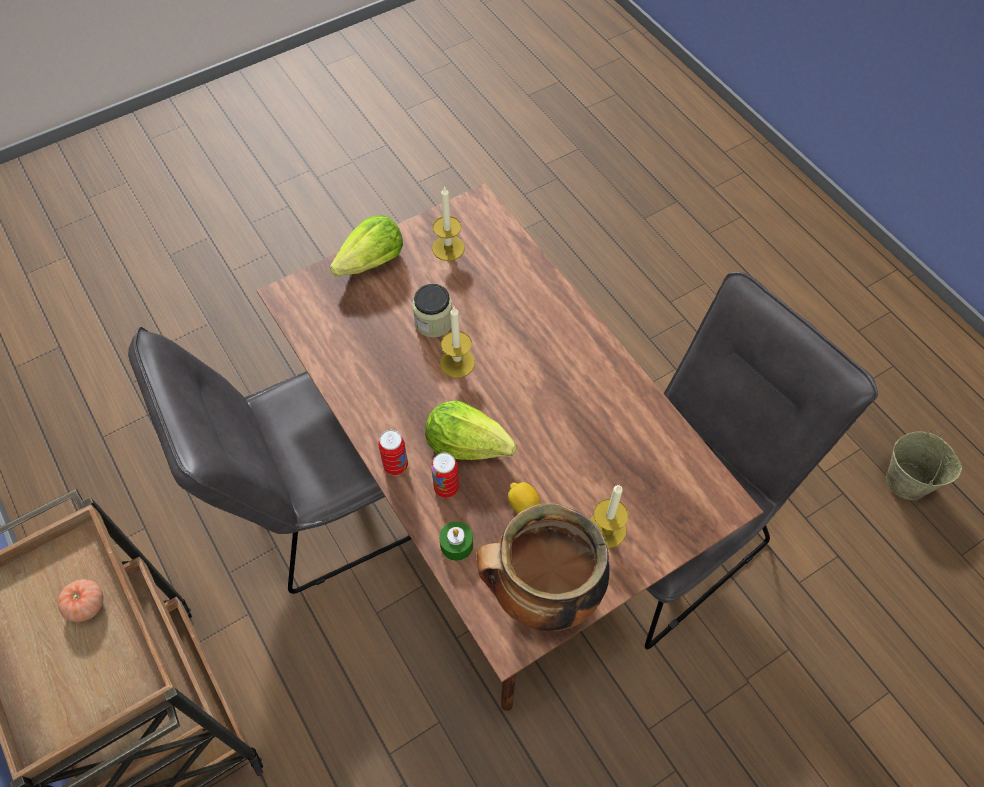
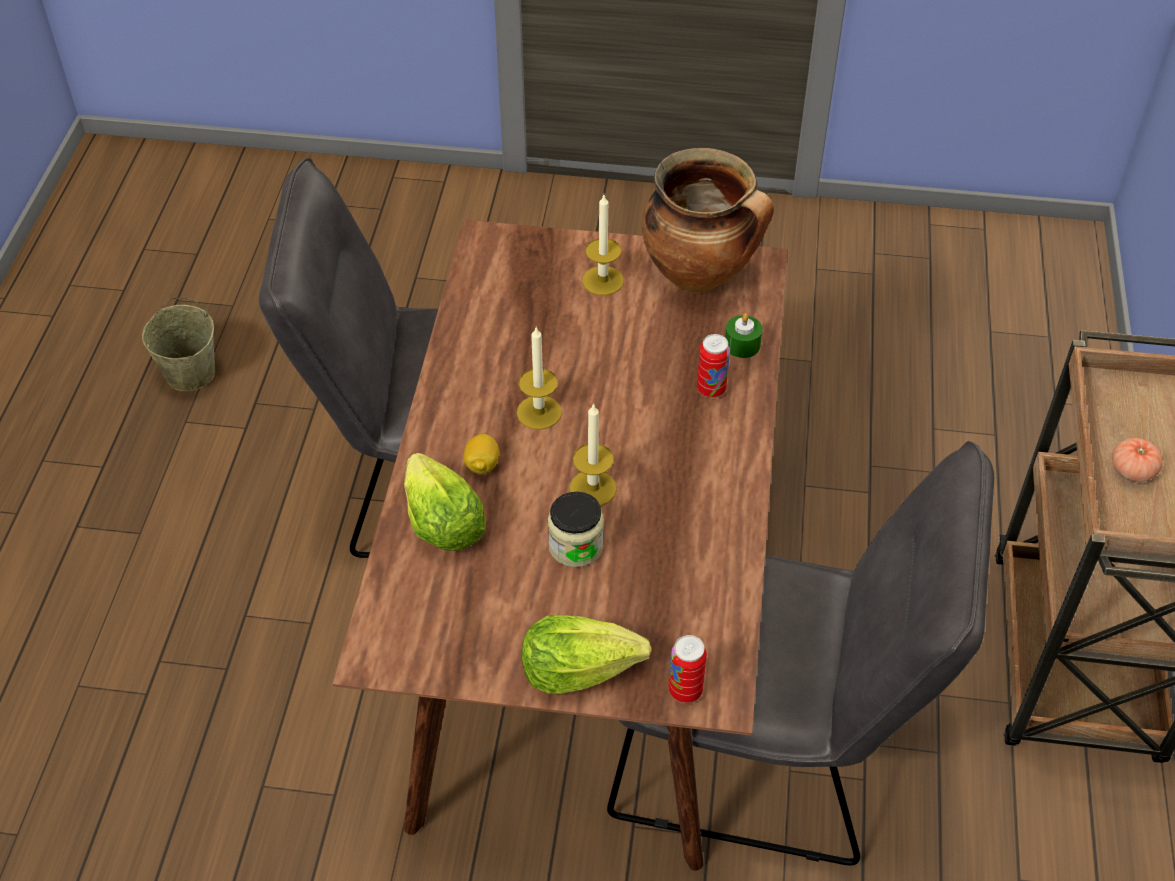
camera: 140 degrees left, 10 degrees down
can [378,430,408,475] -> can moved to [668,635,707,703]
lettuce [425,400,517,460] -> lettuce moved to [404,453,486,551]
candle [432,186,465,261] -> candle moved to [517,326,562,430]
lemon [508,482,541,514] -> lemon moved to [463,434,499,474]

